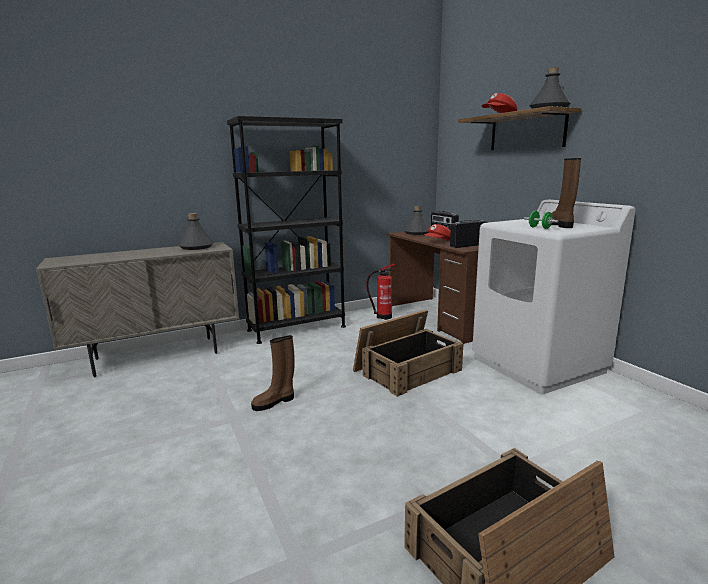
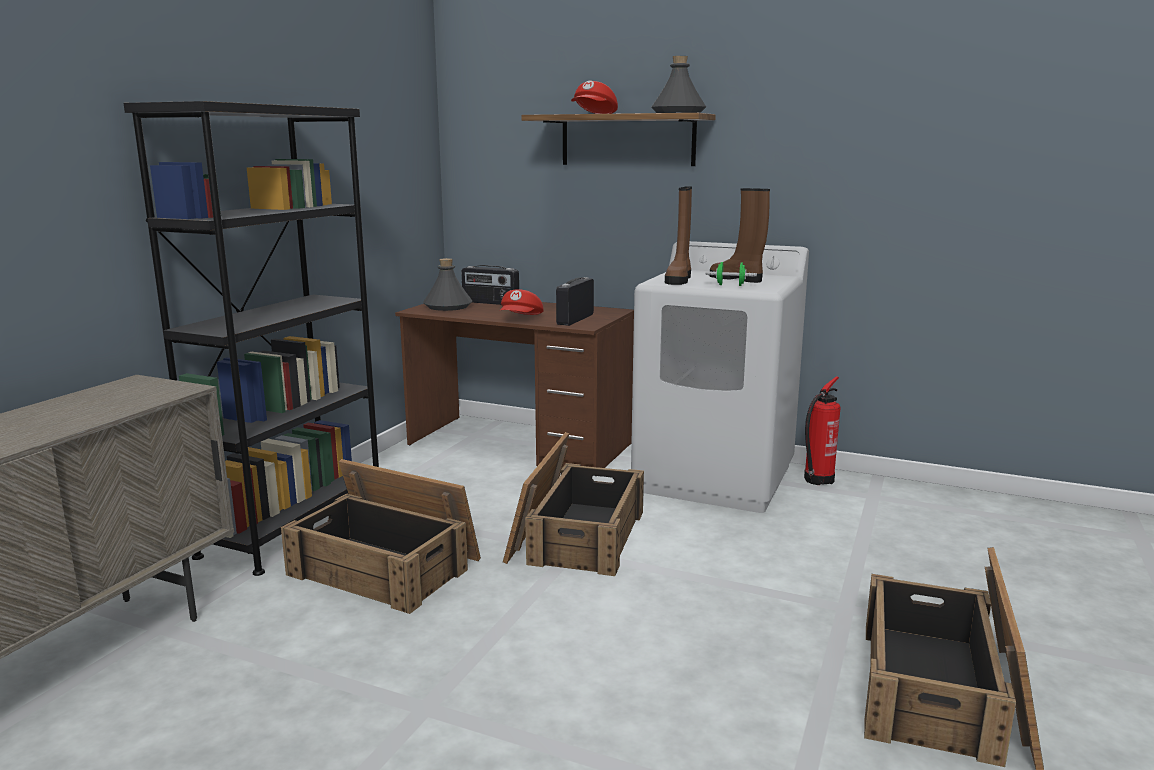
camera: 40 degrees left, 0 degrees up
grey bottle [178,213,214,250] -> none
brown boot [251,335,295,411] -> brown boot moved to [665,186,692,285]
fire extinguisher [366,264,395,320] -> fire extinguisher moved to [804,376,840,485]
none -> crate [281,459,481,614]

